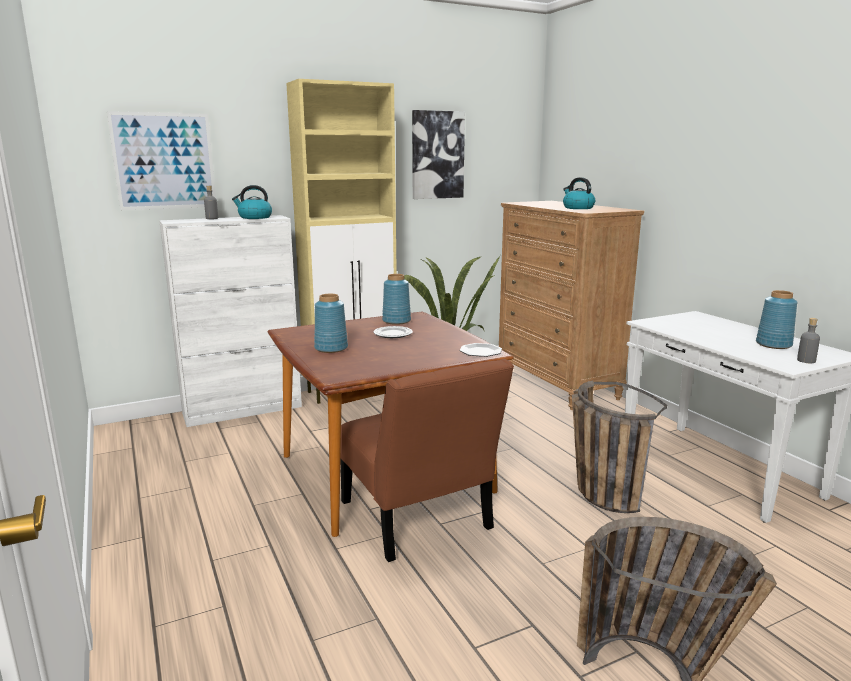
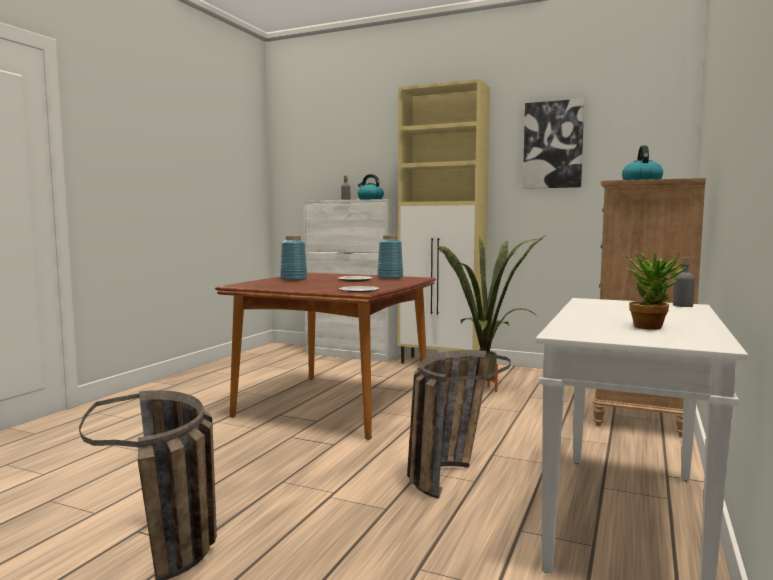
camera: 50 degrees right, 10 degrees down
picture [107,111,216,210] -> none
brown chair [341,359,514,562] -> none
blue vase [756,290,797,349] -> potted plant [624,252,687,330]
grey bottle [797,318,820,363] -> grey bottle moved to [673,257,695,307]

